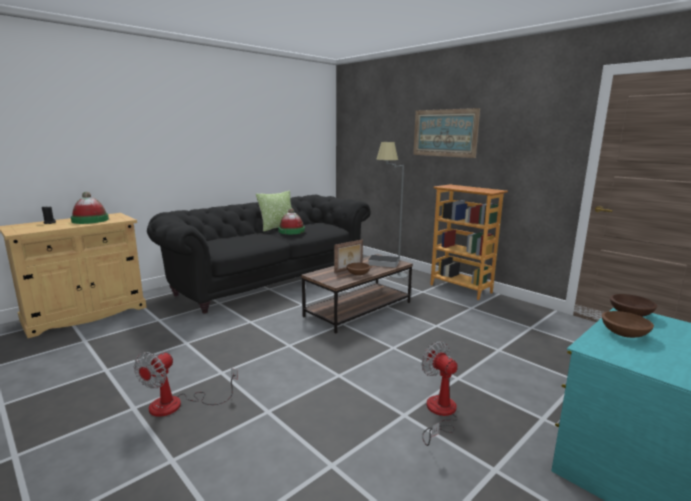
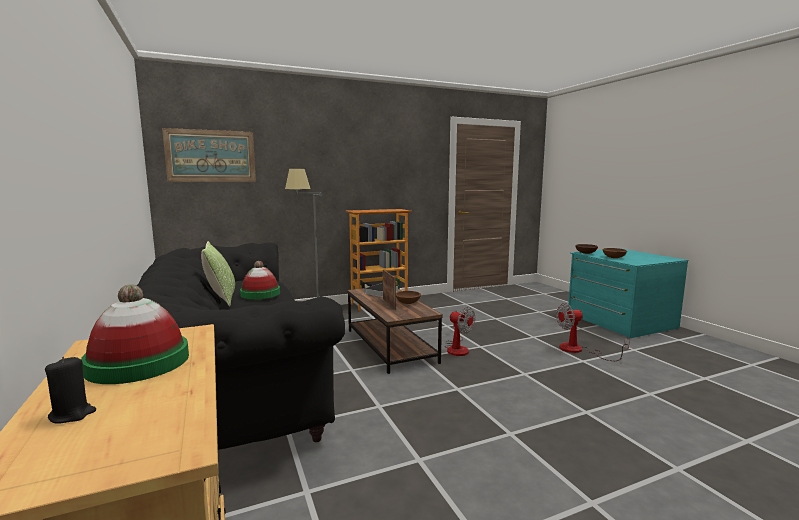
camera: 70 degrees left, 5 degrees down
fan [134,351,238,417] -> fan moved to [445,307,475,356]
picture [413,108,480,158] -> picture moved to [162,128,256,182]

